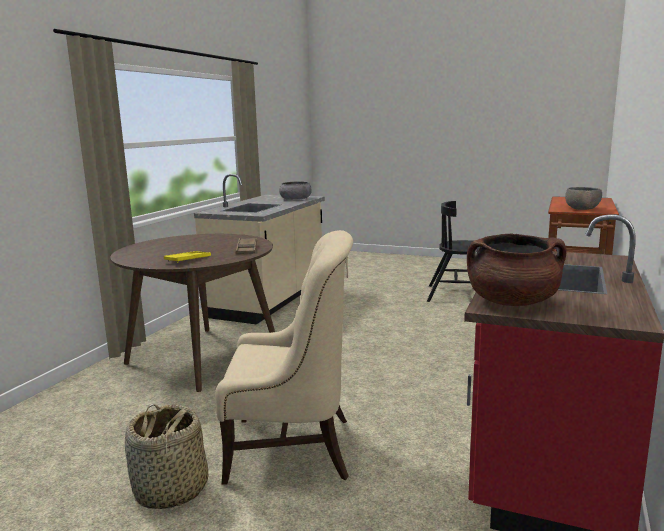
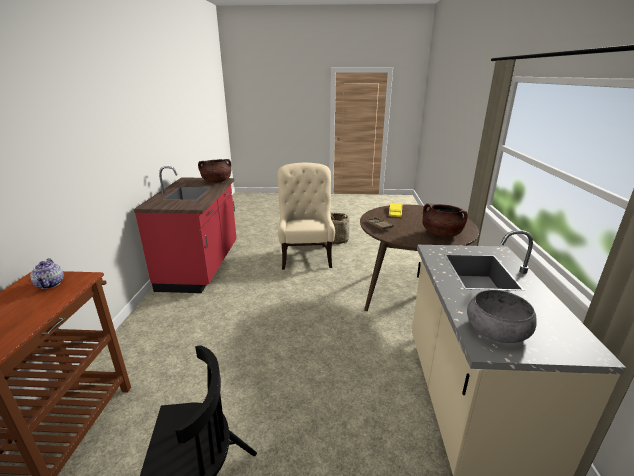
camera: 160 degrees right, 10 degrees up
beige chair [215,230,353,484] -> beige chair turned 105 degrees clockwise [277,163,335,270]
grey bowl [565,187,602,210] -> teapot [30,258,64,289]
none -> brown cooking pot [423,204,468,237]

